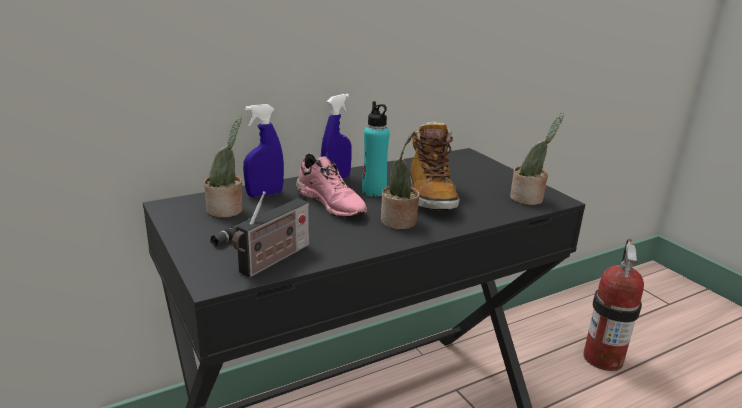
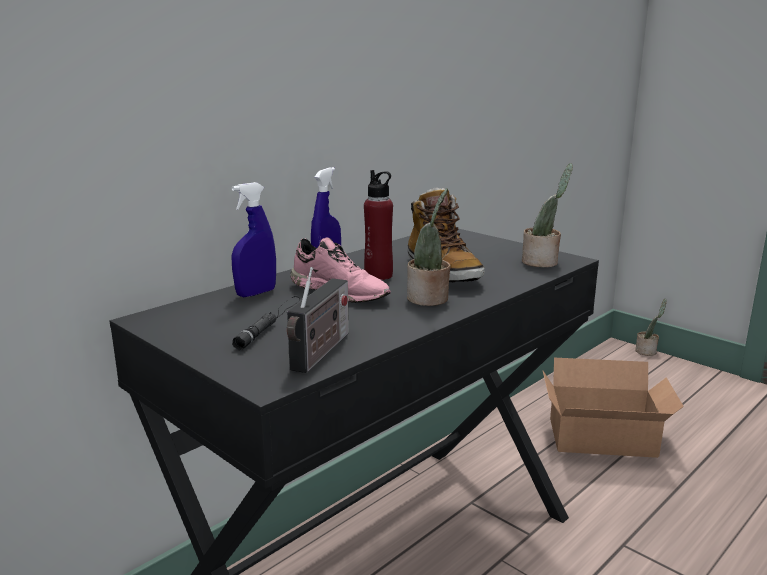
camera: 15 degrees left, 5 degrees down
potted plant [204,115,243,218] -> potted plant moved to [635,299,667,356]
turquoise bottle [362,101,390,197] -> red bottle [364,170,393,280]
fire extinguisher [583,238,644,371] -> cardboard box [543,358,684,458]

